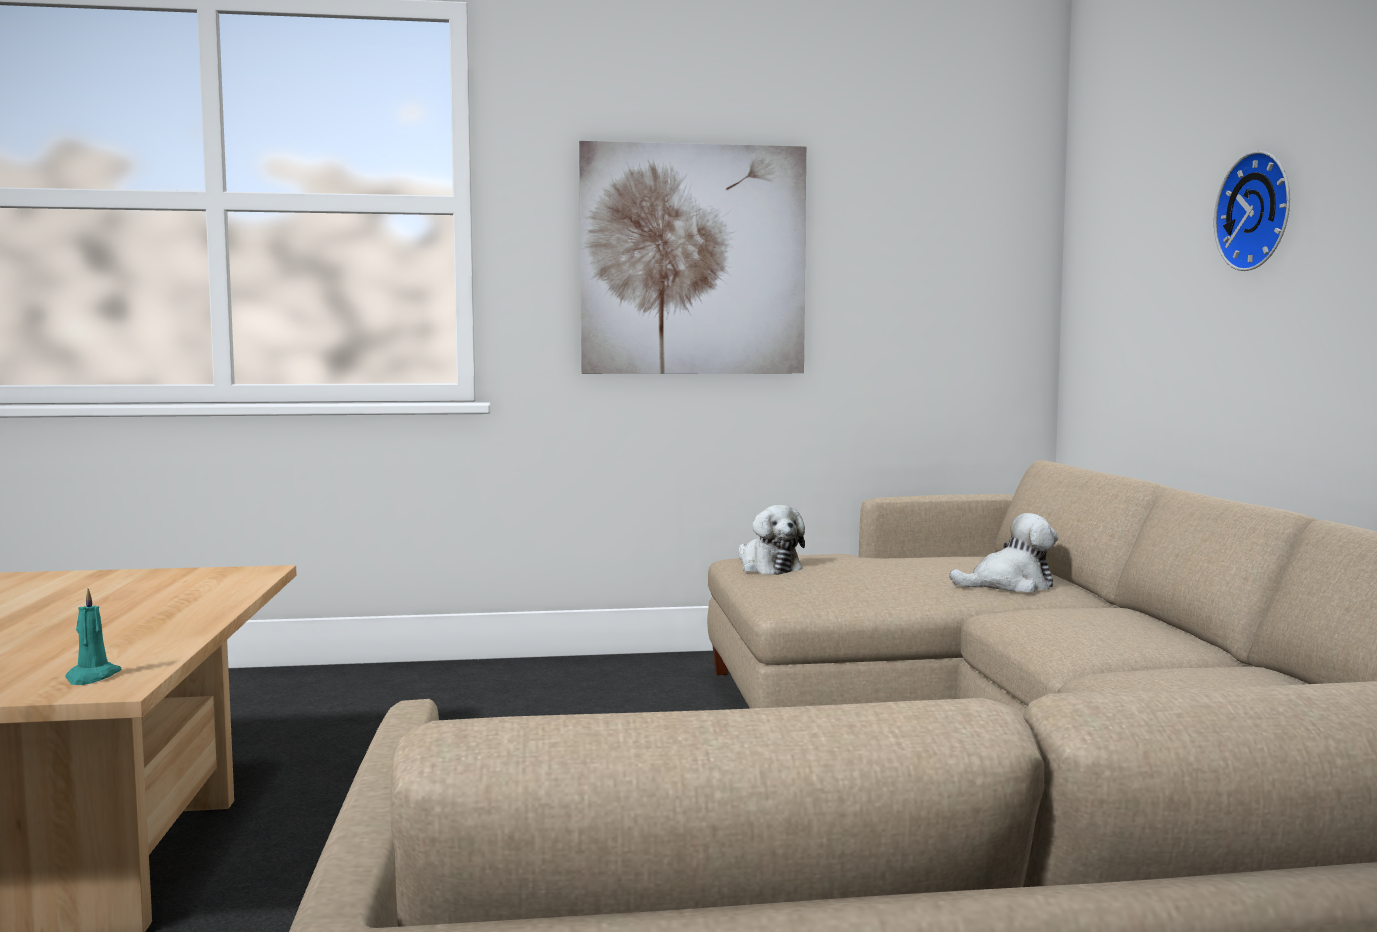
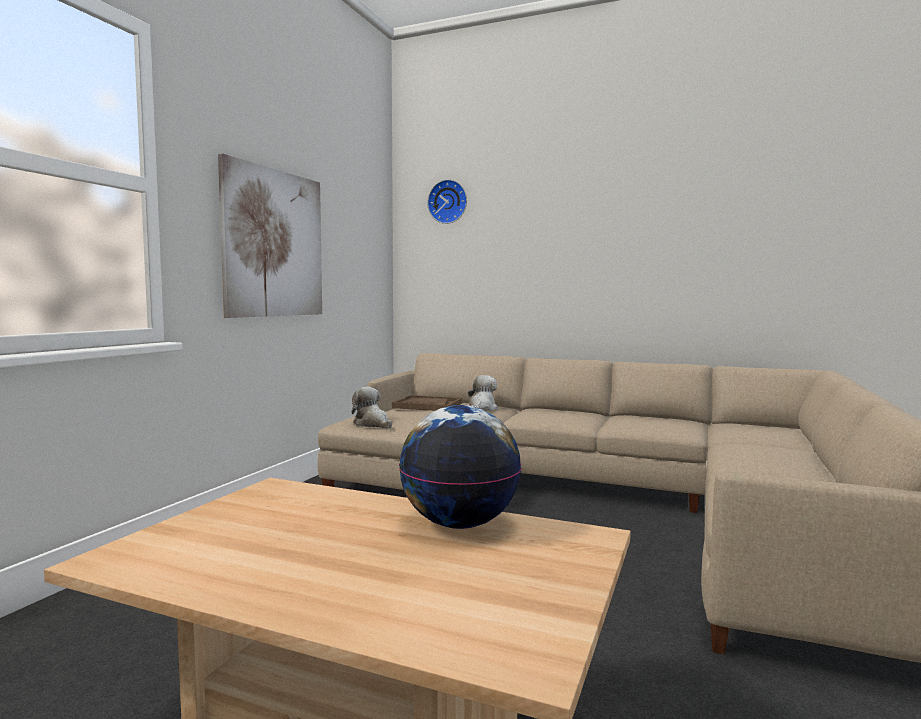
camera: 60 degrees left, 0 degrees up
turquoise candle [65,588,121,685] -> none
plush toy [738,505,805,575] -> plush toy turned 135 degrees counterclockwise [352,387,392,428]
wall clock [1214,151,1290,271] -> wall clock moved to [427,179,467,224]
none -> brown tray [392,395,462,411]
none -> globe [399,405,521,529]

